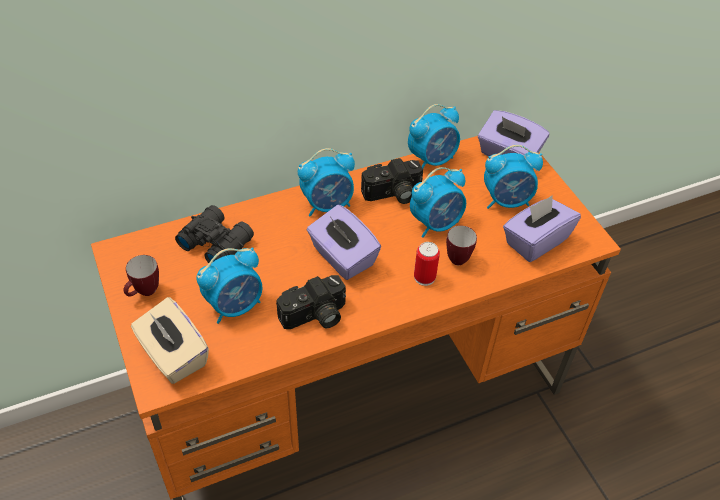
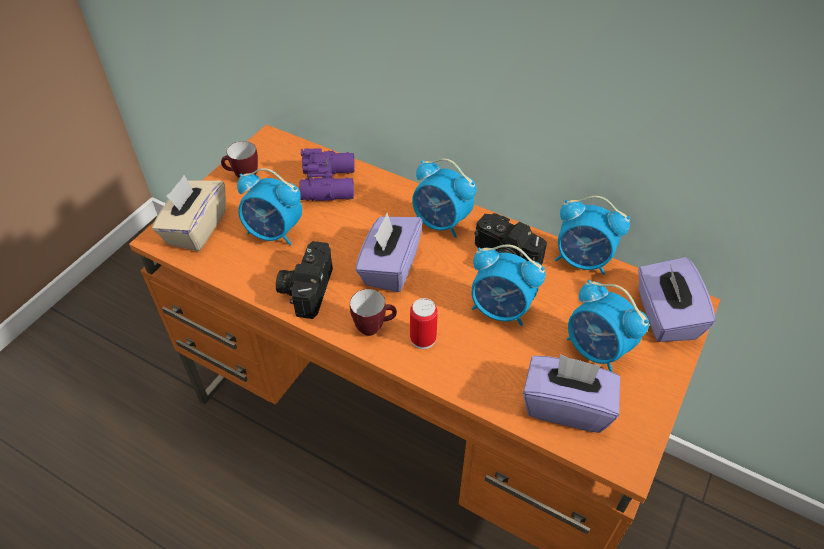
camera: 55 degrees right, 0 degrees up
black binoculars [175,205,254,263] -> purple binoculars [299,148,355,201]
camera [276,275,346,329] -> camera turned 75 degrees clockwise [276,241,333,319]
mug [446,226,477,265] -> mug moved to [350,289,397,336]

